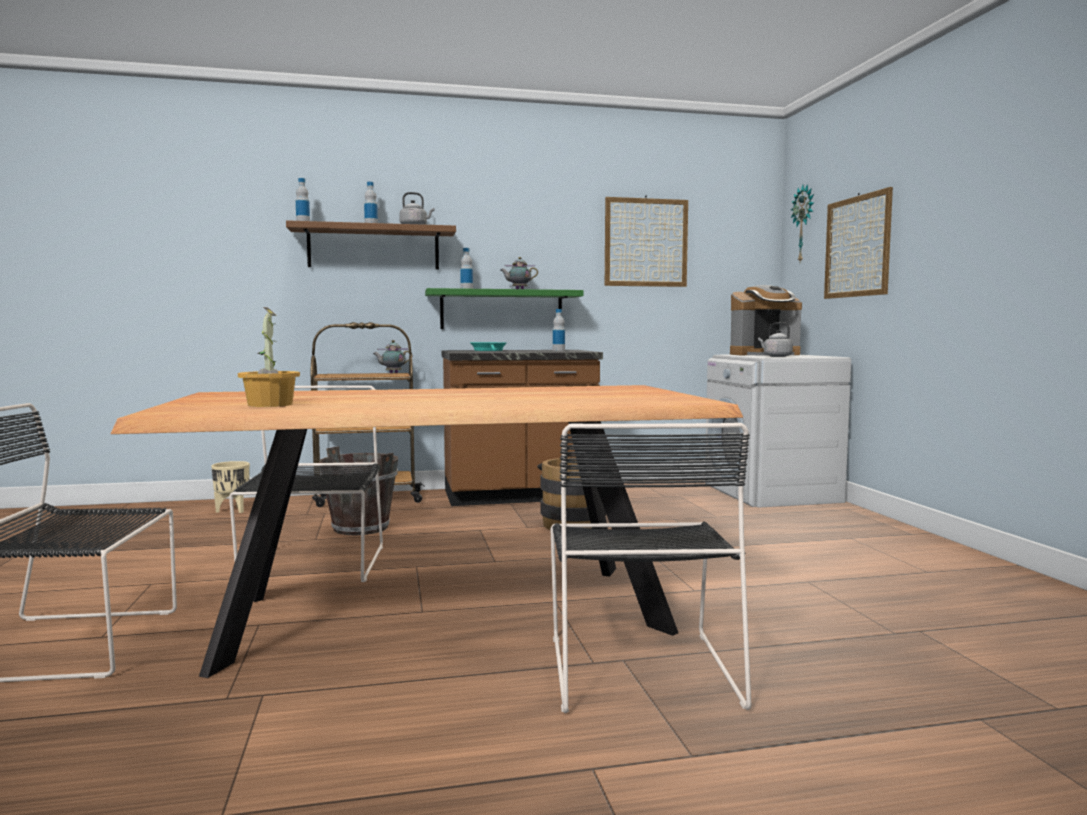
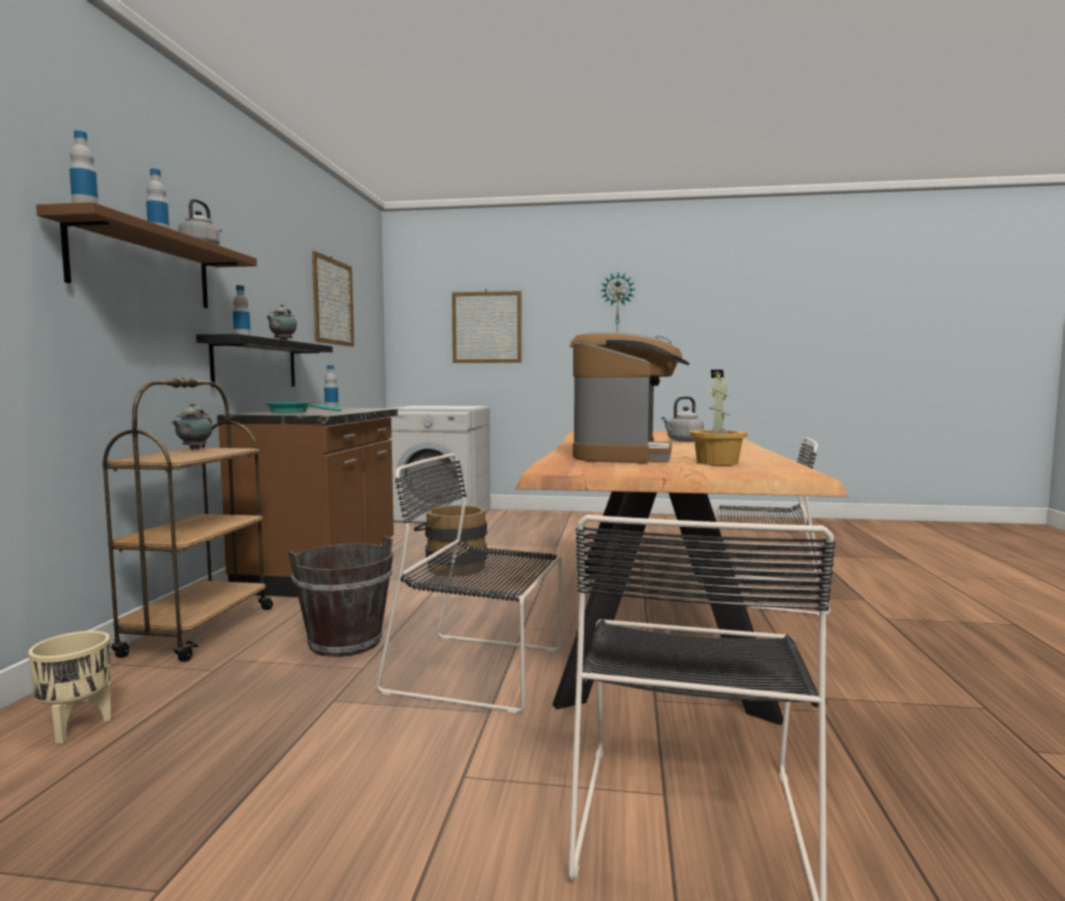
camera: 70 degrees left, 0 degrees up
green shelf [425,288,584,329] -> black shelf [196,334,333,387]
coffee machine [730,285,802,356] -> coffee machine moved to [569,332,690,463]
grey kettle [758,322,793,357] -> grey kettle moved to [661,396,704,442]
wall clock [791,184,814,262] -> wall clock moved to [600,272,636,332]

